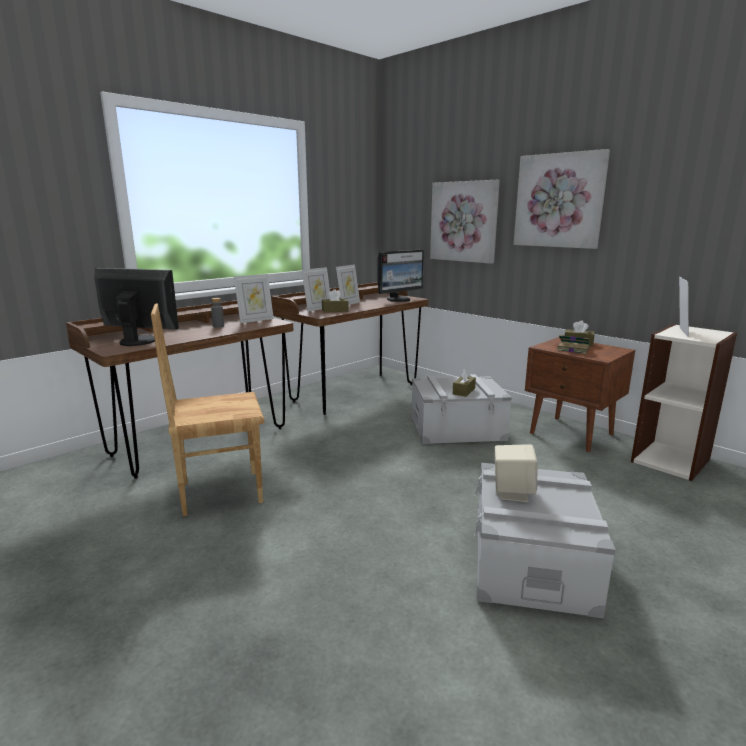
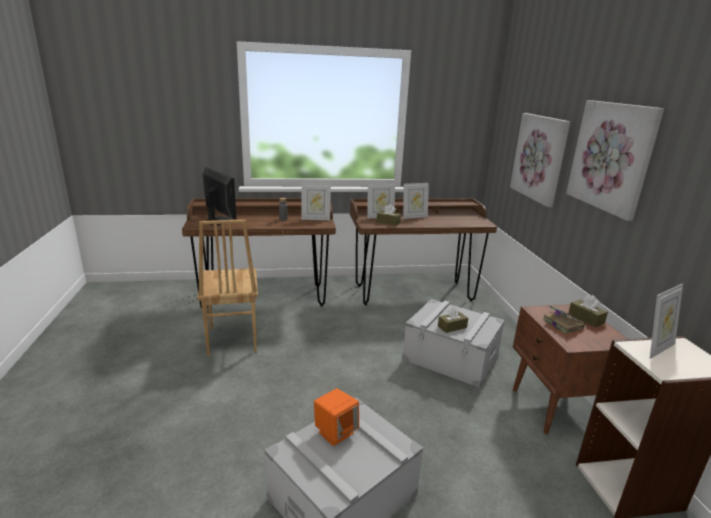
camera: 35 degrees right, 5 degrees up
brown chair [151,304,264,516] -> brown chair turned 120 degrees counterclockwise [197,220,258,356]
monitor [378,249,424,302] -> none
beige speaker [495,445,537,502] -> orange speaker [314,388,359,446]

